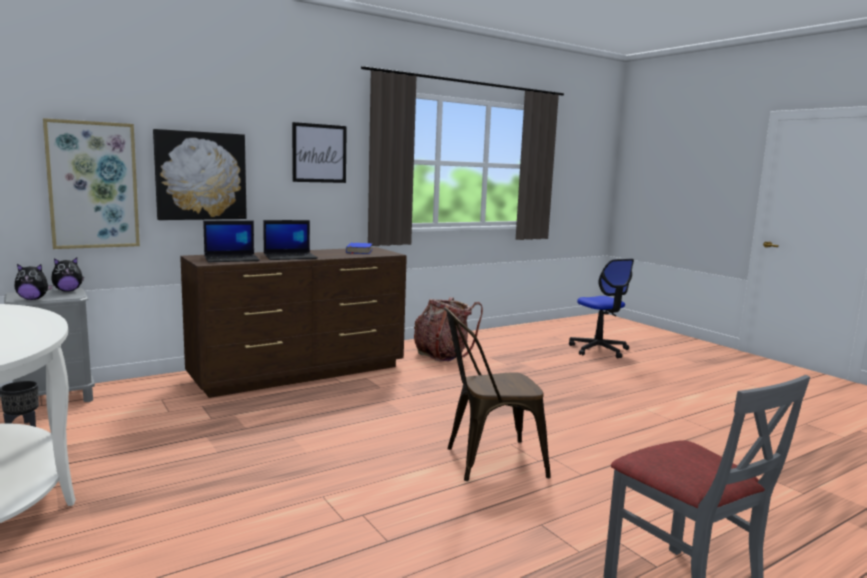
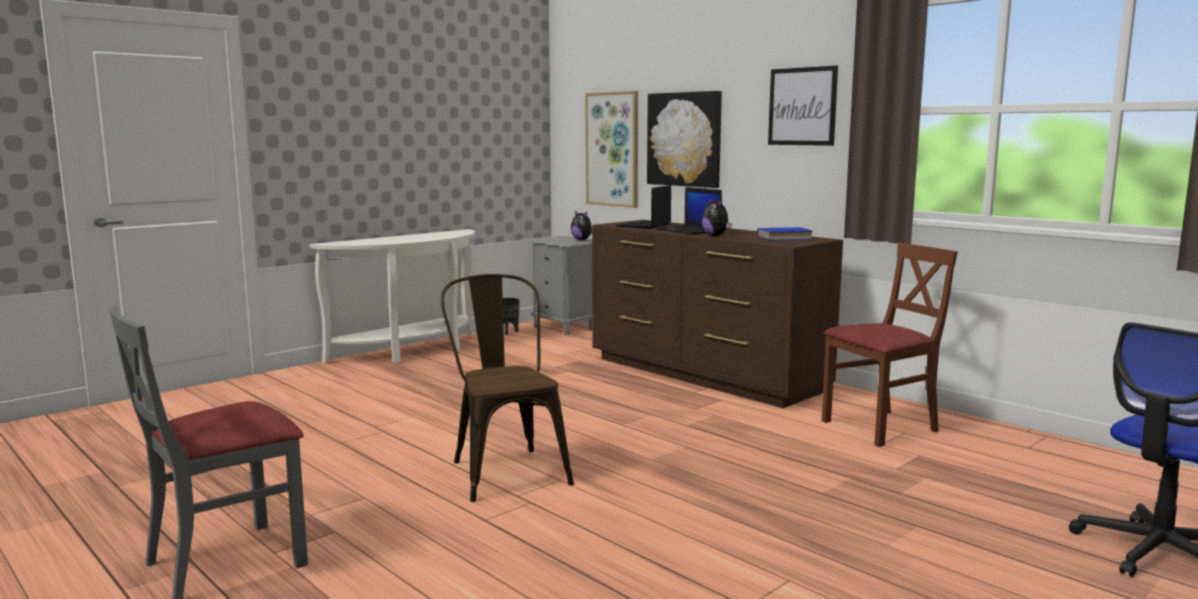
camera: 80 degrees right, 0 degrees up
plush toy [14,264,53,300] -> plush toy moved to [702,197,732,236]
laptop [203,220,260,262] -> laptop turned 60 degrees clockwise [616,185,671,229]
backpack [414,297,483,362] -> brown chair [822,243,958,447]

